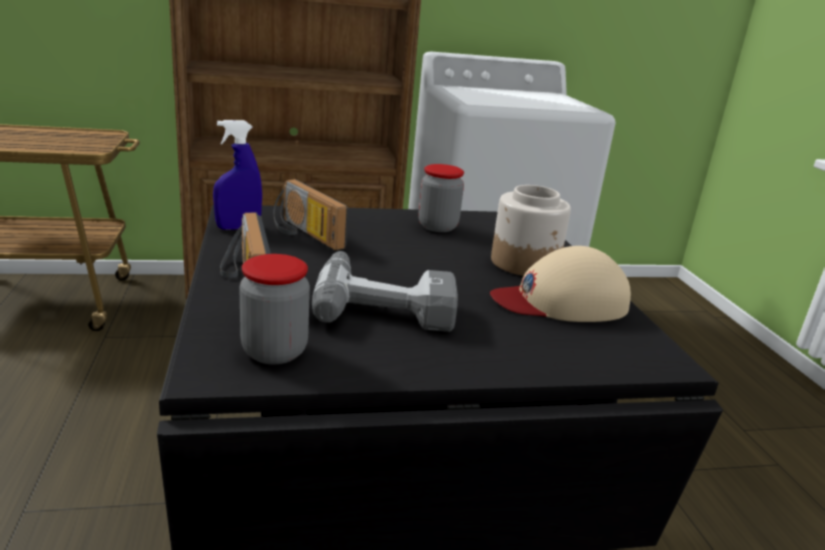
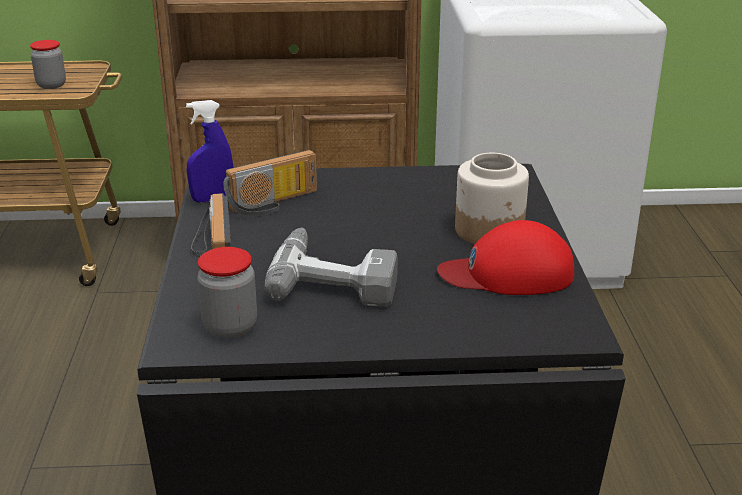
camera: 10 degrees right, 5 degrees up
radio [273,179,349,250] -> radio turned 90 degrees counterclockwise [223,150,317,216]
jar [418,164,464,232] -> jar moved to [30,40,66,89]
beige cap [490,246,631,322] -> red cap [437,220,574,295]

